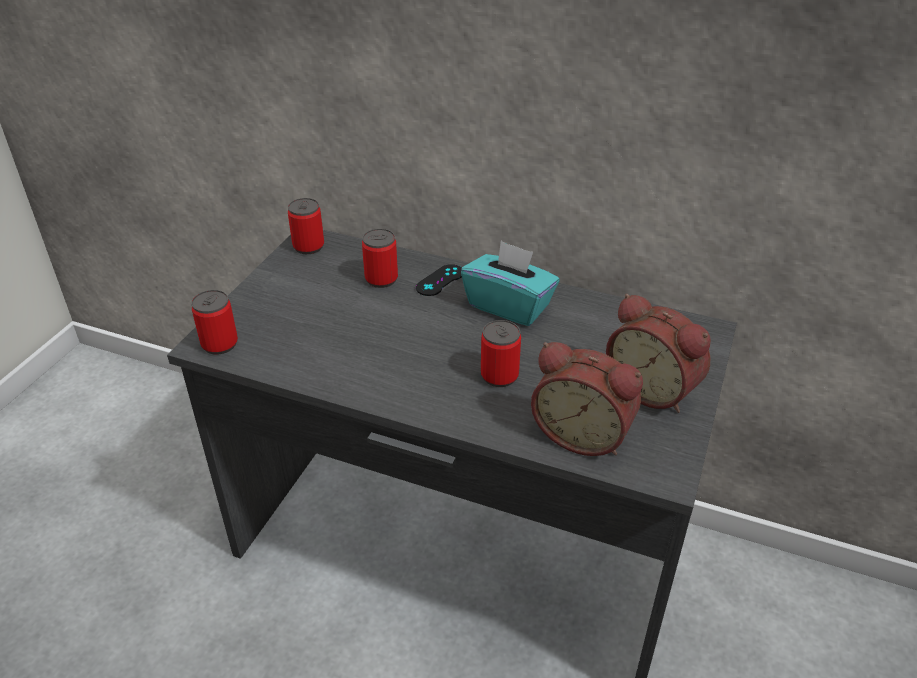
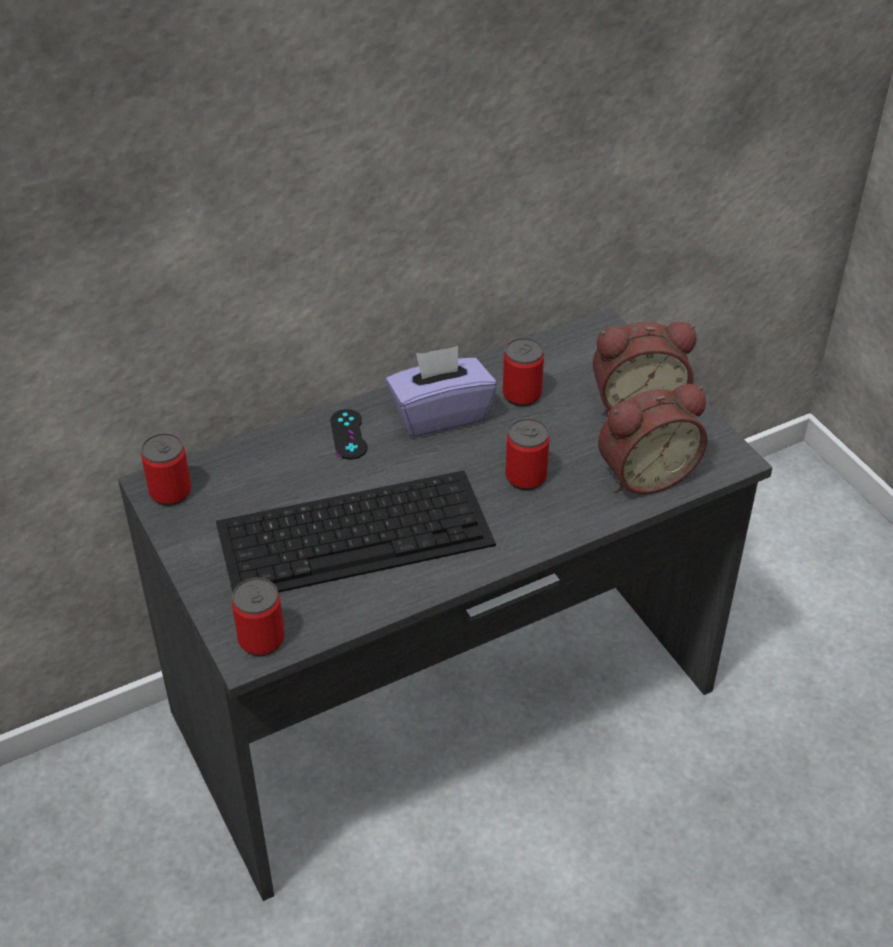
camera: 50 degrees left, 5 degrees up
can [362,229,398,288] -> can moved to [503,338,544,407]
turquoise tissue box [461,241,560,326] -> purple tissue box [386,346,497,437]
none -> keyboard [216,470,496,593]

